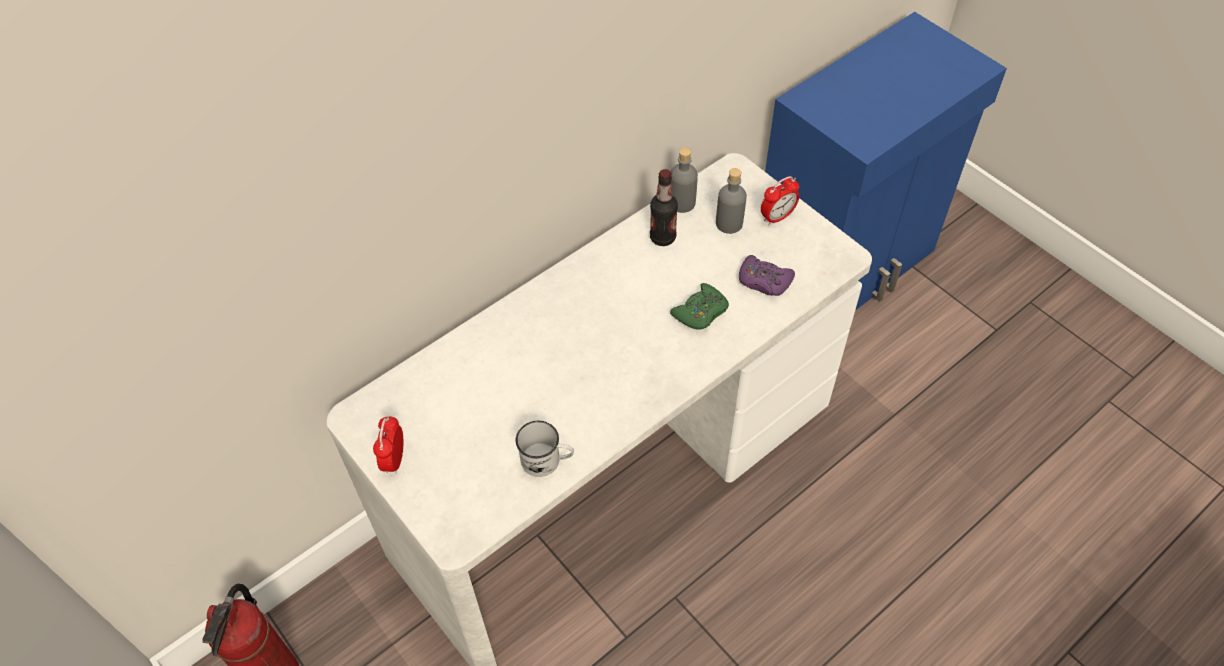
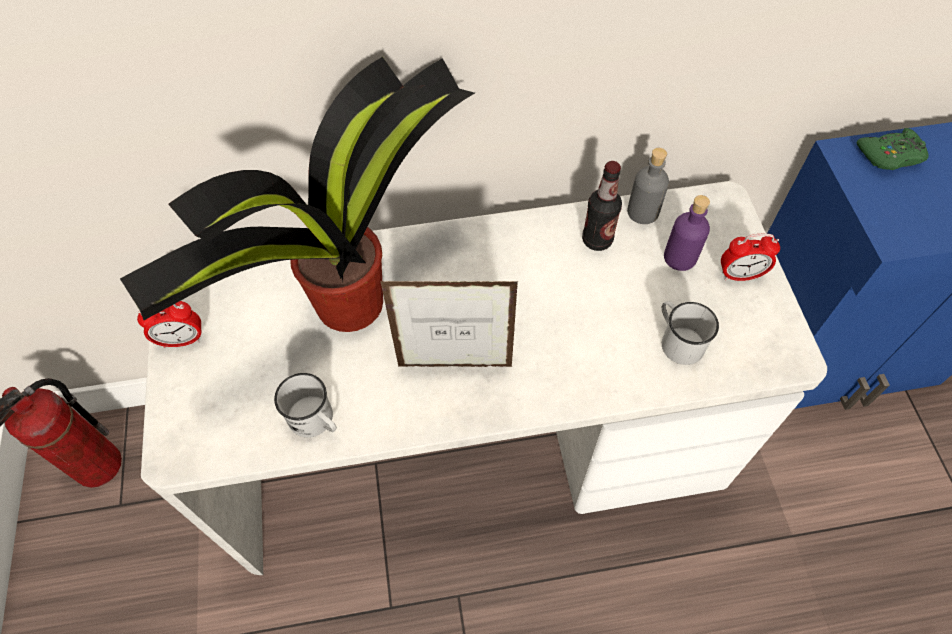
camera: 30 degrees right, 5 degrees up
alarm clock [373,416,403,474] -> alarm clock turned 135 degrees counterclockwise [137,301,201,348]
green game controller [670,283,729,330] -> green game controller moved to [857,128,929,170]
grey bottle [716,168,747,234] -> purple bottle [664,195,710,271]
purple game controller [739,255,795,296] -> white mug [662,301,719,365]
none -> potted plant [120,57,475,332]
none -> picture frame [380,281,518,367]

